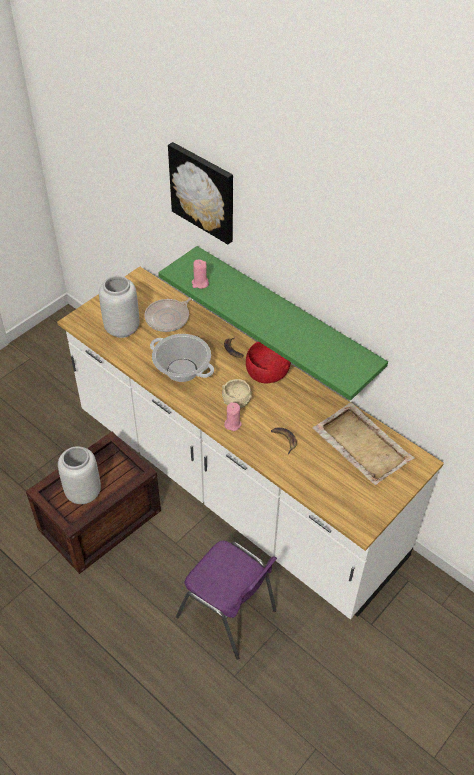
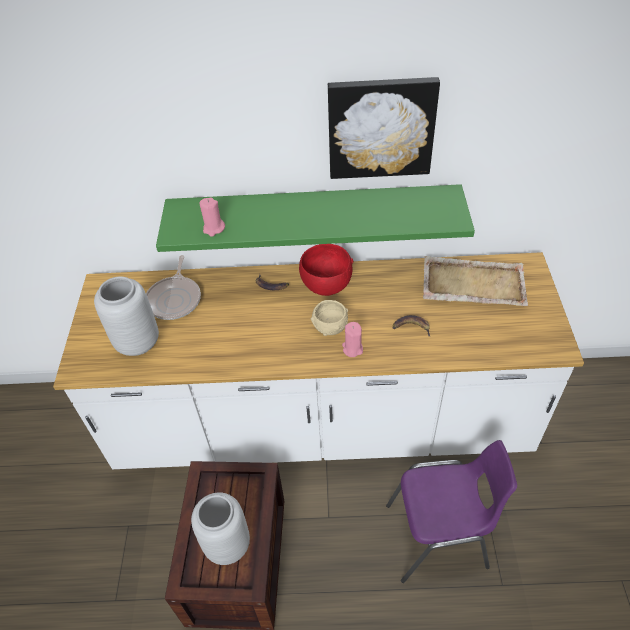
camera: 40 degrees left, 0 degrees up
cooking pot [150,334,214,382] -> none
picture [168,142,233,244] -> picture moved to [328,77,440,179]

